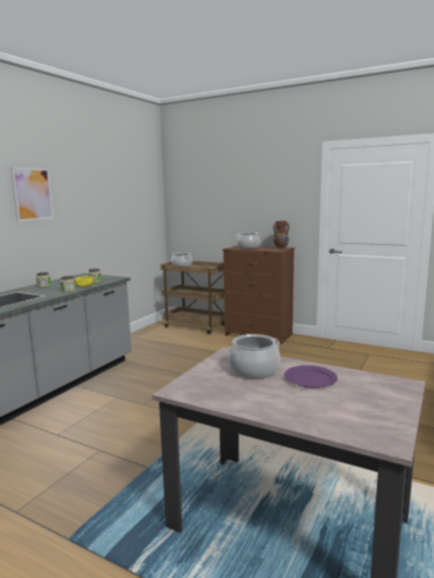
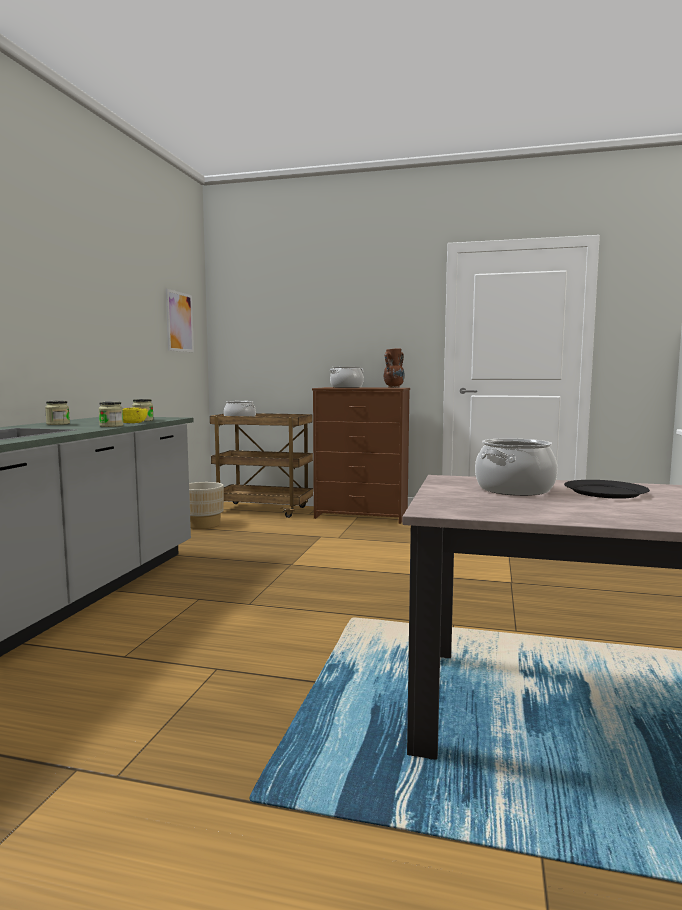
camera: 15 degrees left, 5 degrees down
picture [11,167,54,222] -> picture moved to [166,289,194,352]
purple plate [284,365,338,388] -> black plate [564,480,650,499]
none -> beige planter [189,482,224,529]

